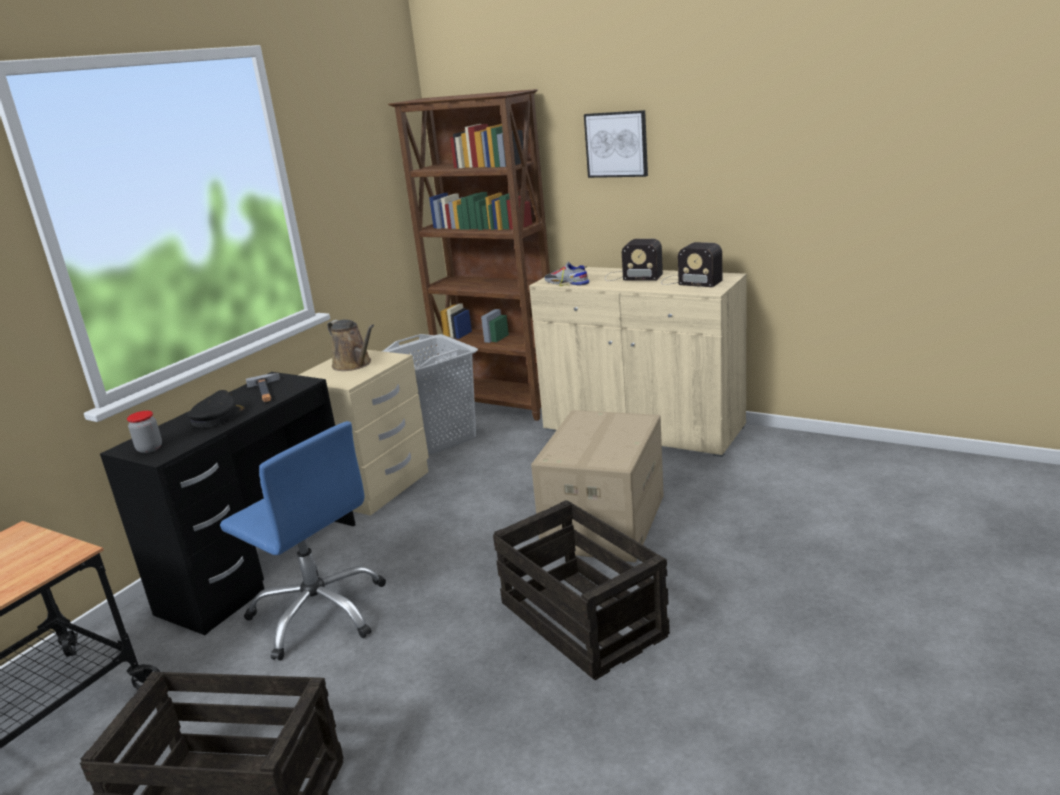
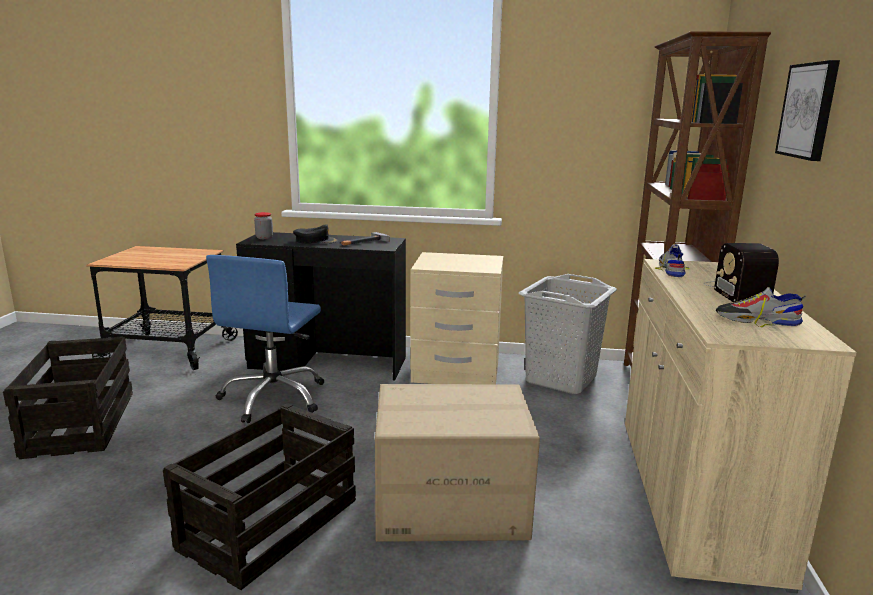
camera: 65 degrees right, 5 degrees down
brown watering can [327,319,374,371] -> none
radio [661,242,722,287] -> shoe [716,287,806,327]

